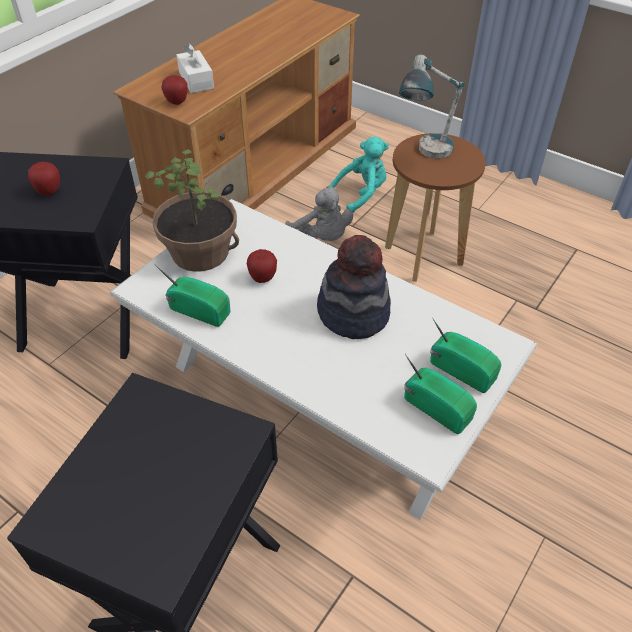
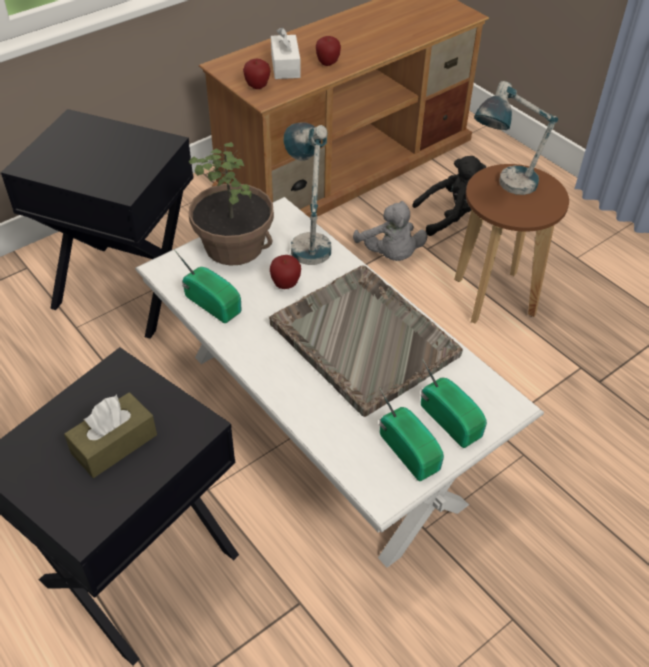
camera: 15 degrees right, 0 degrees up
apple [28,162,60,196] -> apple moved to [316,36,341,66]
hat [317,235,391,339] -> grey tray [269,265,463,417]
turquoise plush toy [329,136,389,213] -> black plush toy [412,156,486,236]
none -> brown tissue box [64,392,157,478]
none -> table lamp [284,122,331,265]

